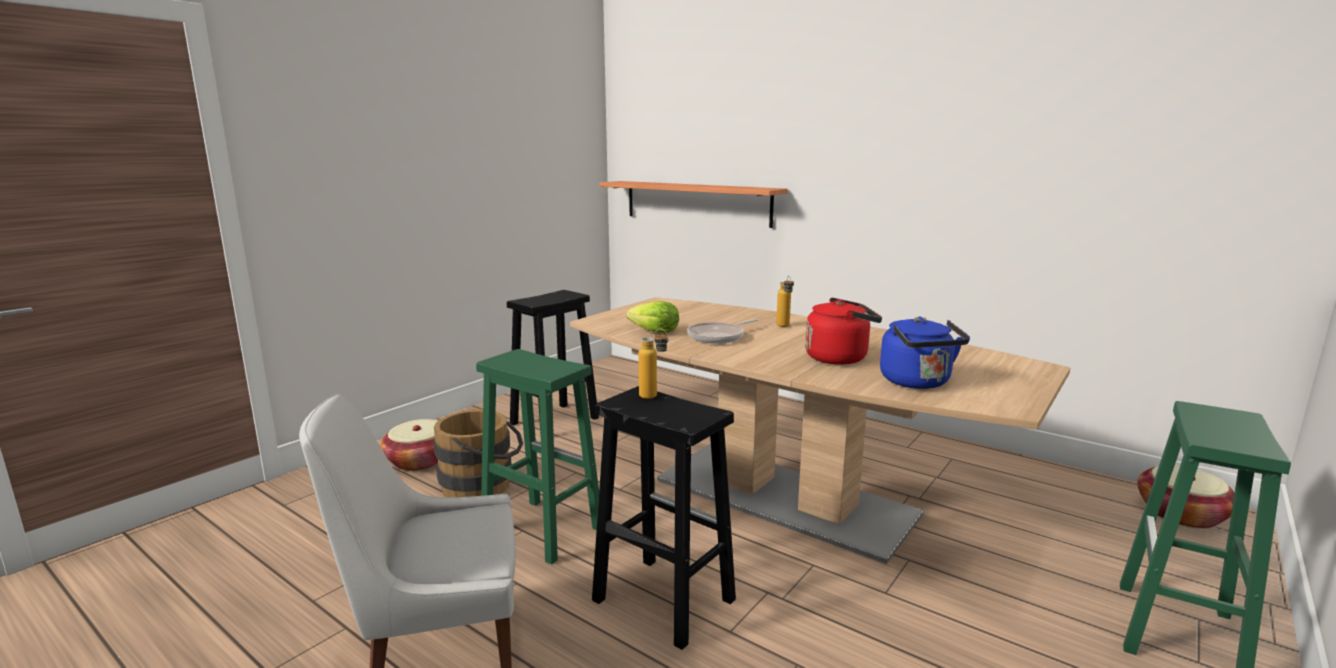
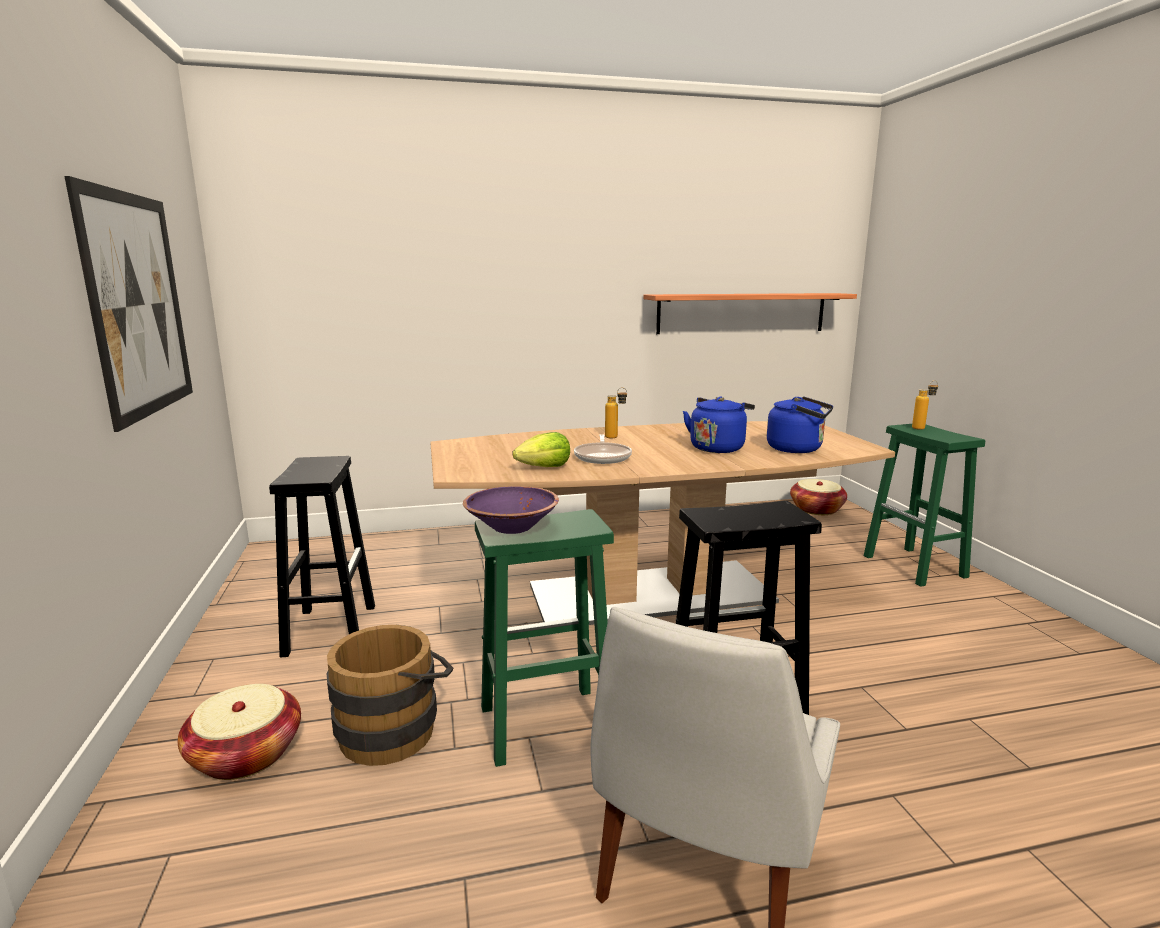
camera: 50 degrees left, 0 degrees up
shelf [599,181,788,228] -> shelf moved to [643,293,857,334]
bottle [639,329,668,399] -> bottle moved to [912,380,938,430]
red kettle [805,298,882,365] -> blue kettle [683,397,755,453]
none -> picture [64,176,193,432]
none -> purple bowl [463,486,559,534]

